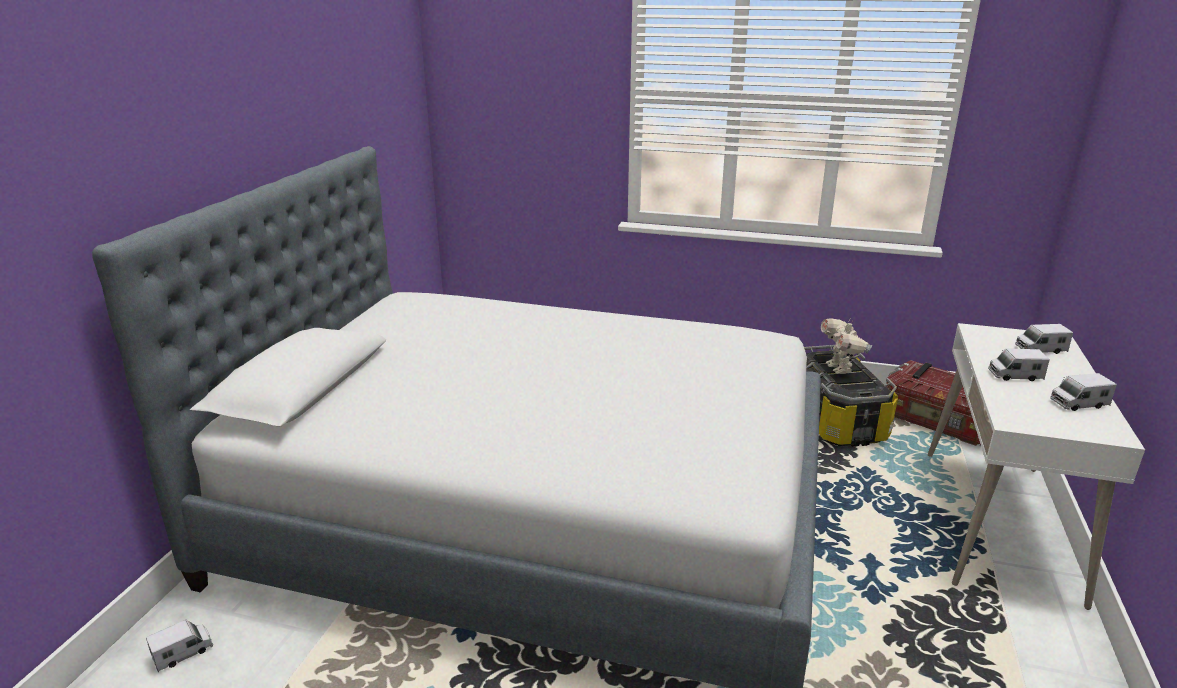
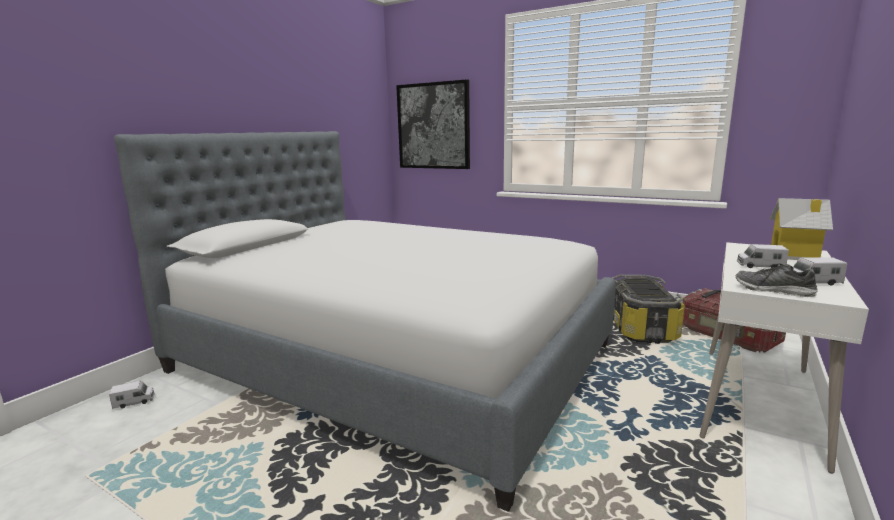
camera: 15 degrees right, 10 degrees down
toy robot [821,317,872,374] -> none
toy truck [1015,324,1073,354] -> toy house [770,198,833,260]
none -> picture [396,79,470,169]
none -> shoe [736,264,817,297]

